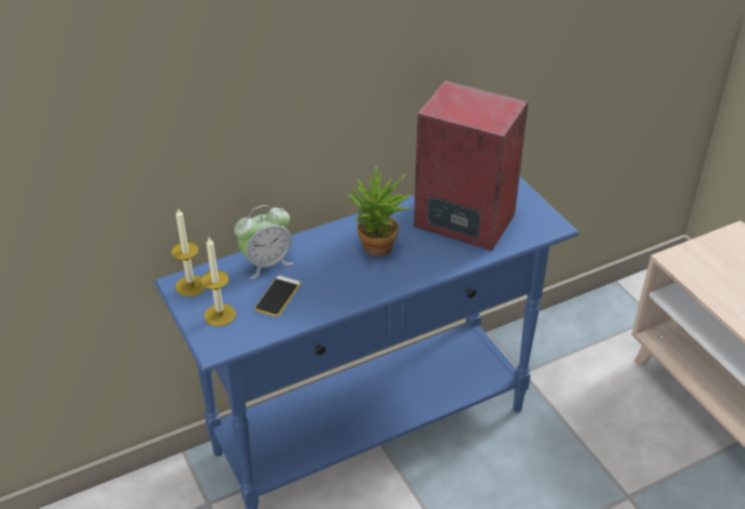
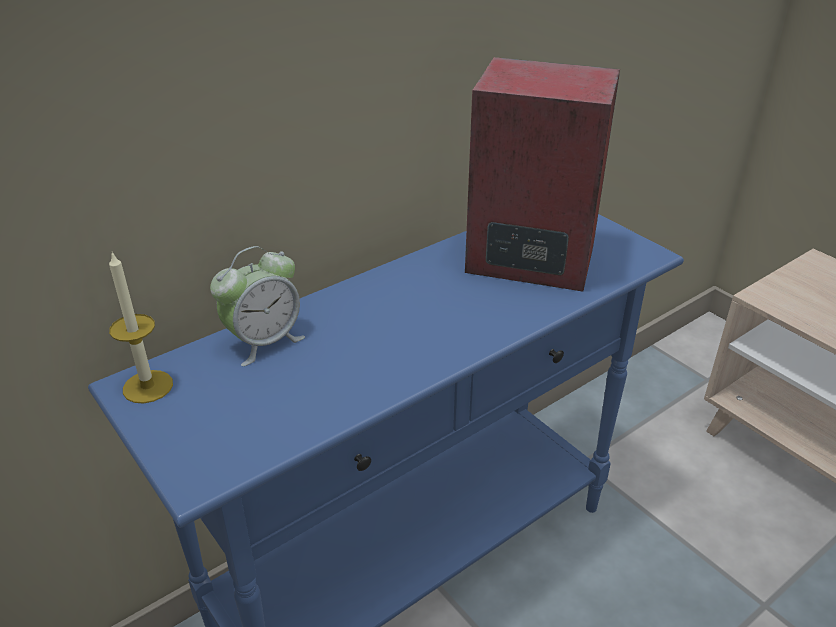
camera: 10 degrees left, 5 degrees down
candle [201,237,236,327] -> none
phone [255,276,301,317] -> none
potted plant [348,166,411,257] -> none

